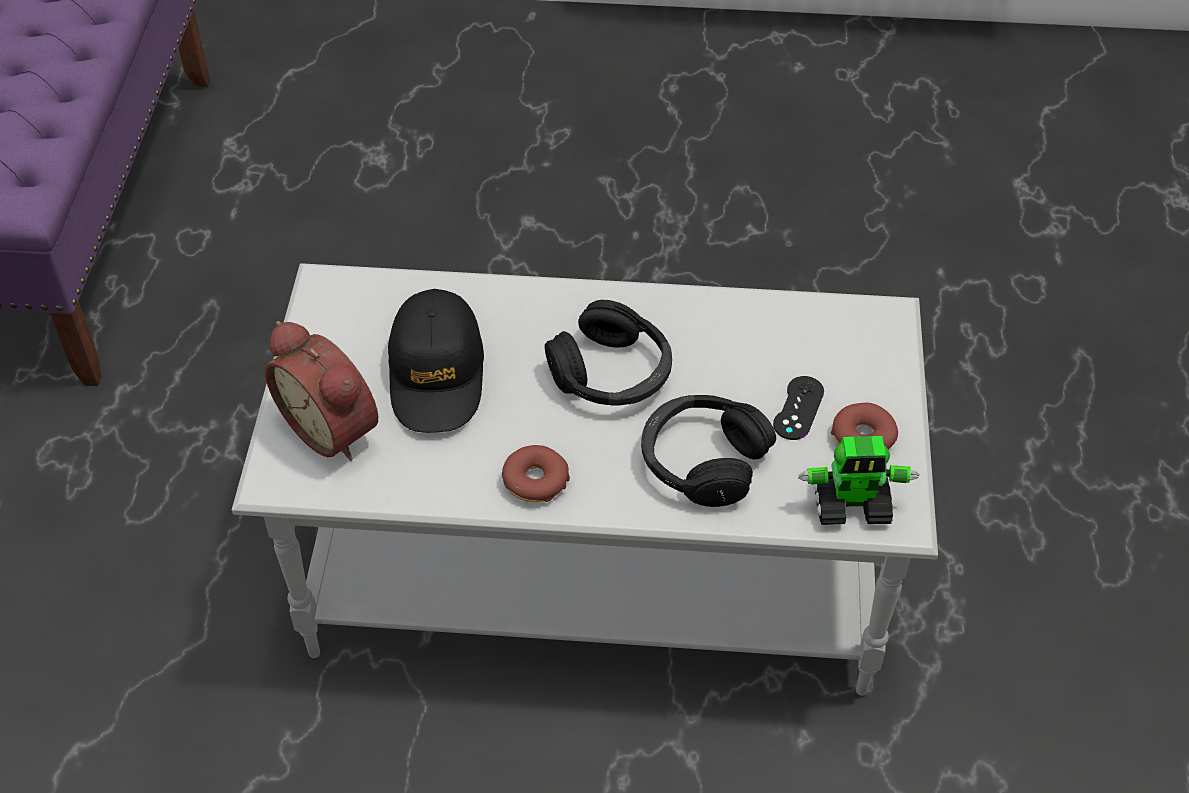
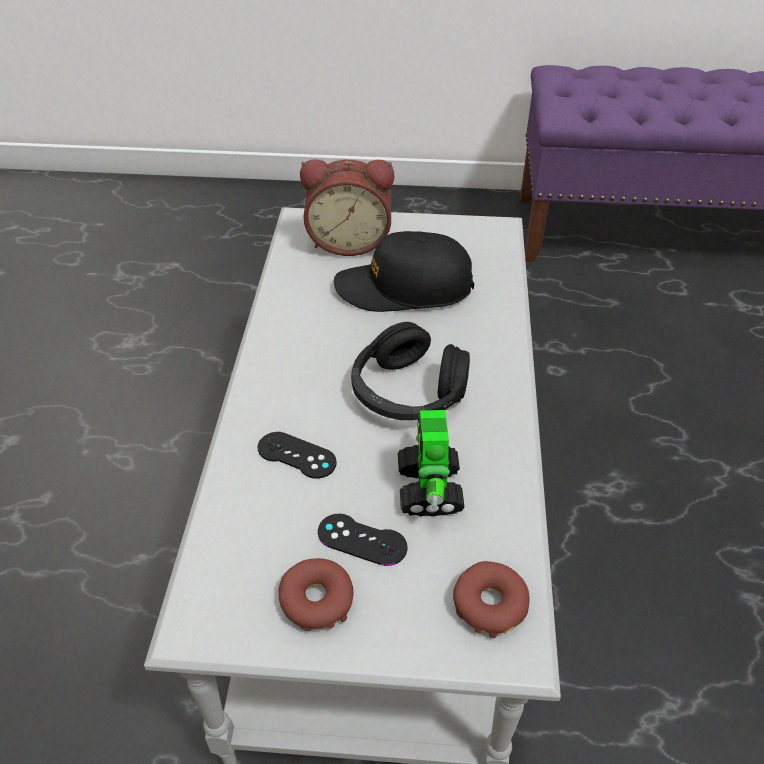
camera: 90 degrees right, 5 degrees down
alarm clock [265,321,378,461] -> alarm clock turned 135 degrees counterclockwise [300,159,394,256]
donut [502,445,570,502] -> donut moved to [453,561,530,638]
black headphones [641,395,776,507] -> black game controller [258,432,337,479]
toy robot [798,436,920,525] -> toy robot moved to [398,410,465,517]

